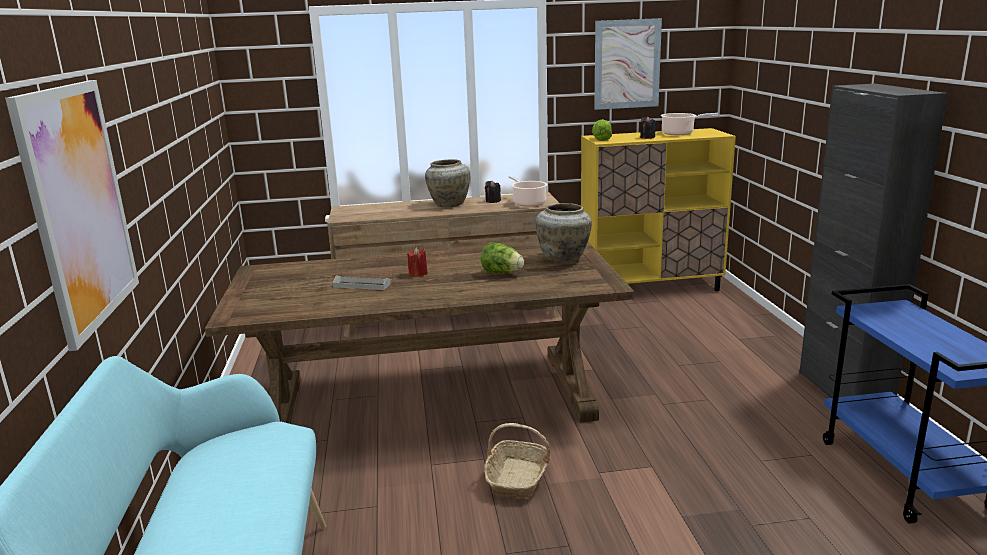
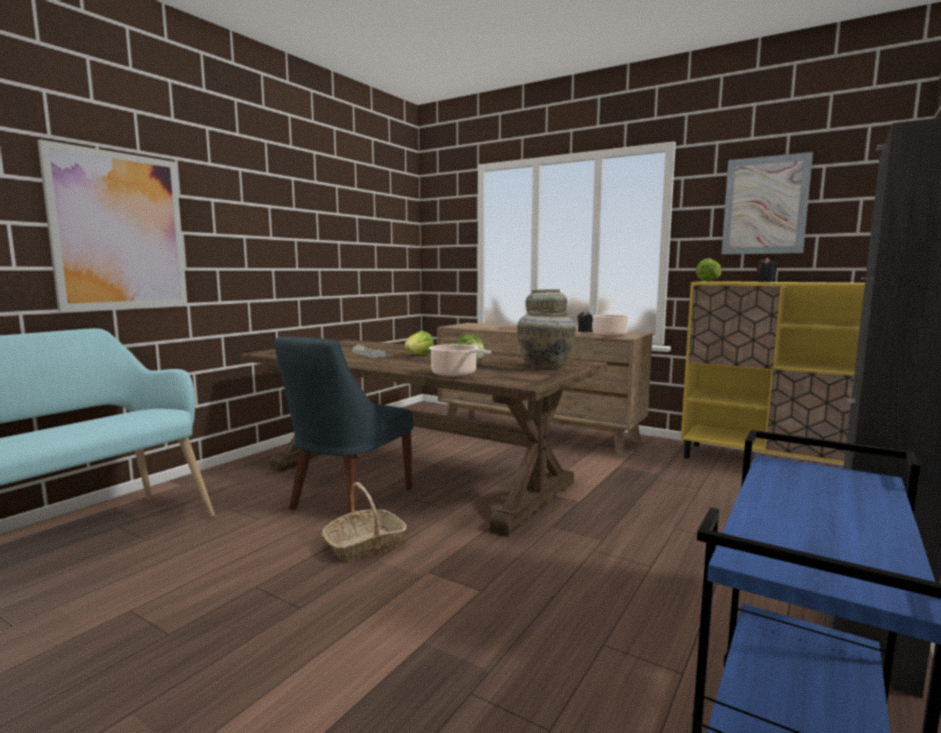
camera: 40 degrees right, 10 degrees down
red candle [407,247,428,277] -> lettuce [405,331,434,355]
cooking pot [661,113,719,135] -> cooking pot moved to [429,344,491,377]
none -> blue chair [275,336,413,513]

